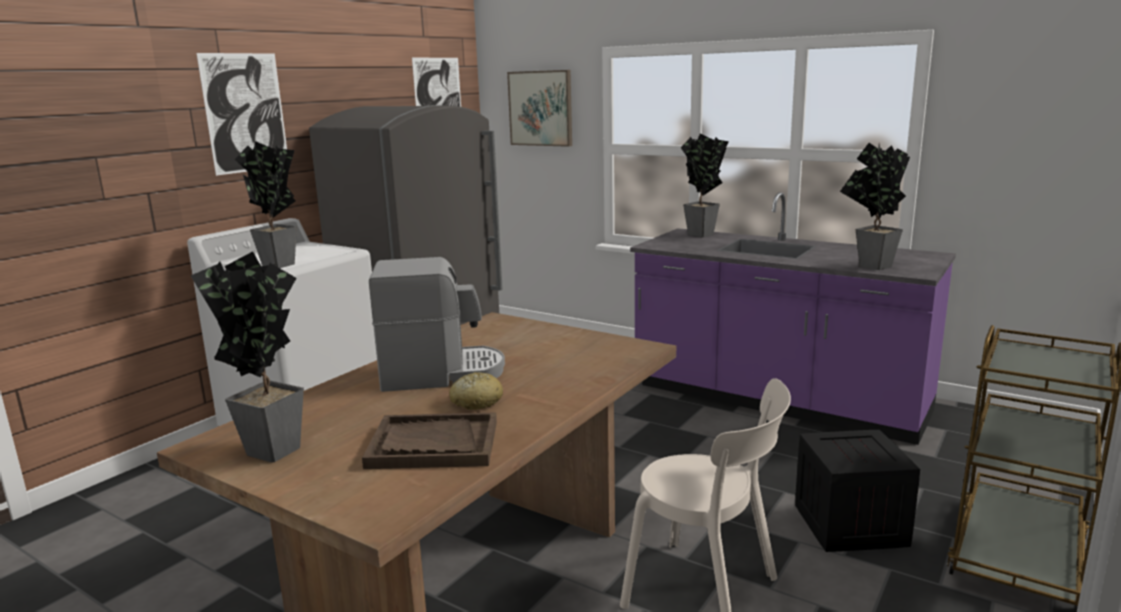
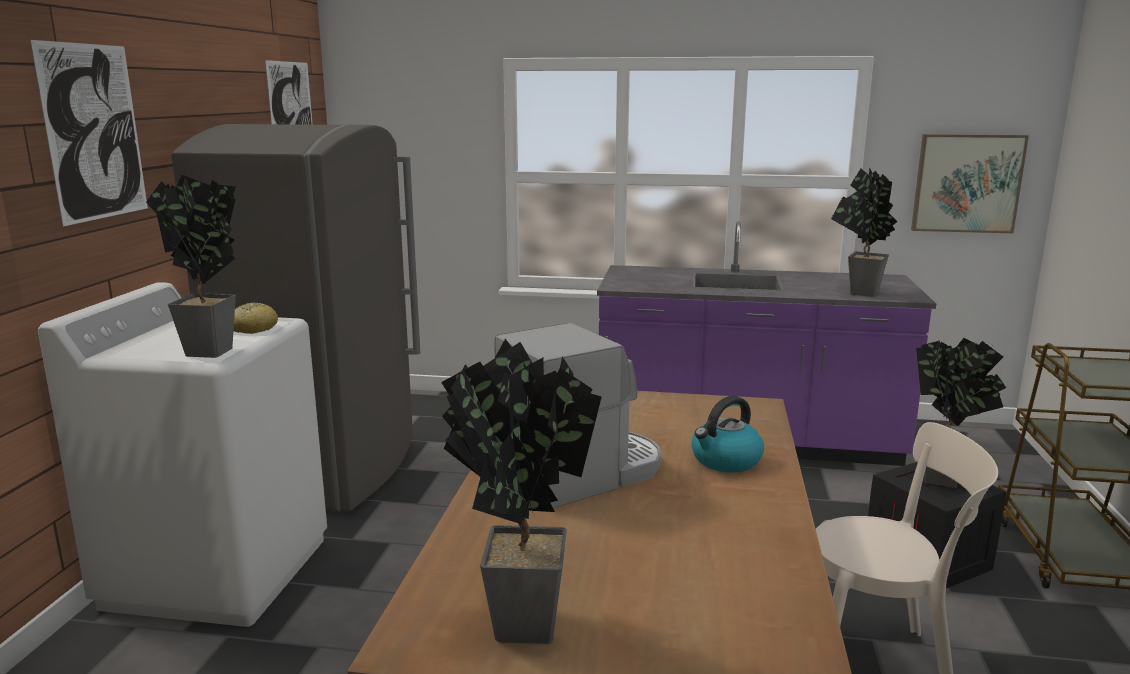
camera: 25 degrees left, 0 degrees up
brown tray [362,413,497,469] -> none
bread [449,372,503,410] -> bread moved to [234,302,278,334]
picture [507,70,572,147] -> picture moved to [911,134,1029,233]
potted plant [681,134,729,237] -> potted plant moved to [916,338,1006,488]
none -> kettle [691,396,764,473]

